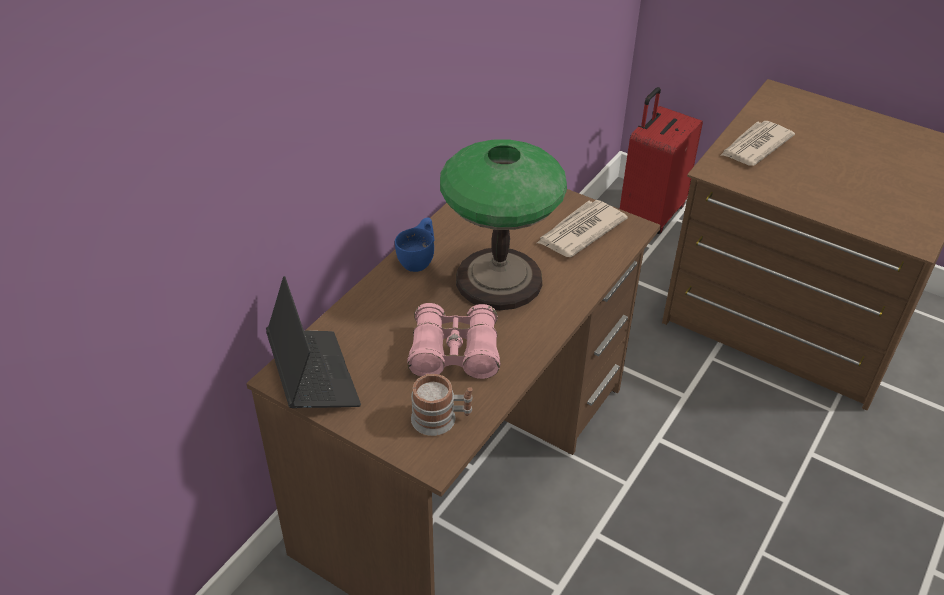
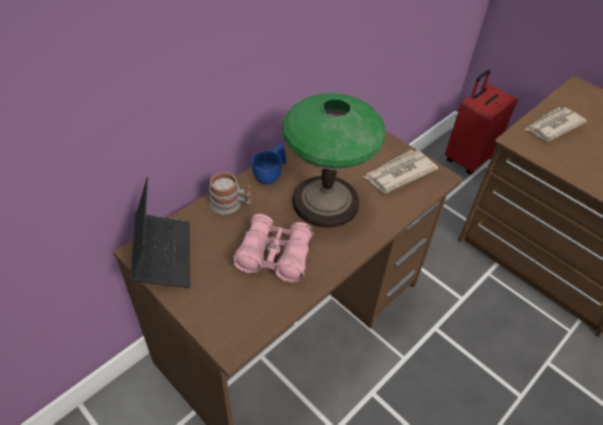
camera: 10 degrees right, 5 degrees up
mug [411,374,473,436] -> mug moved to [209,172,251,215]

